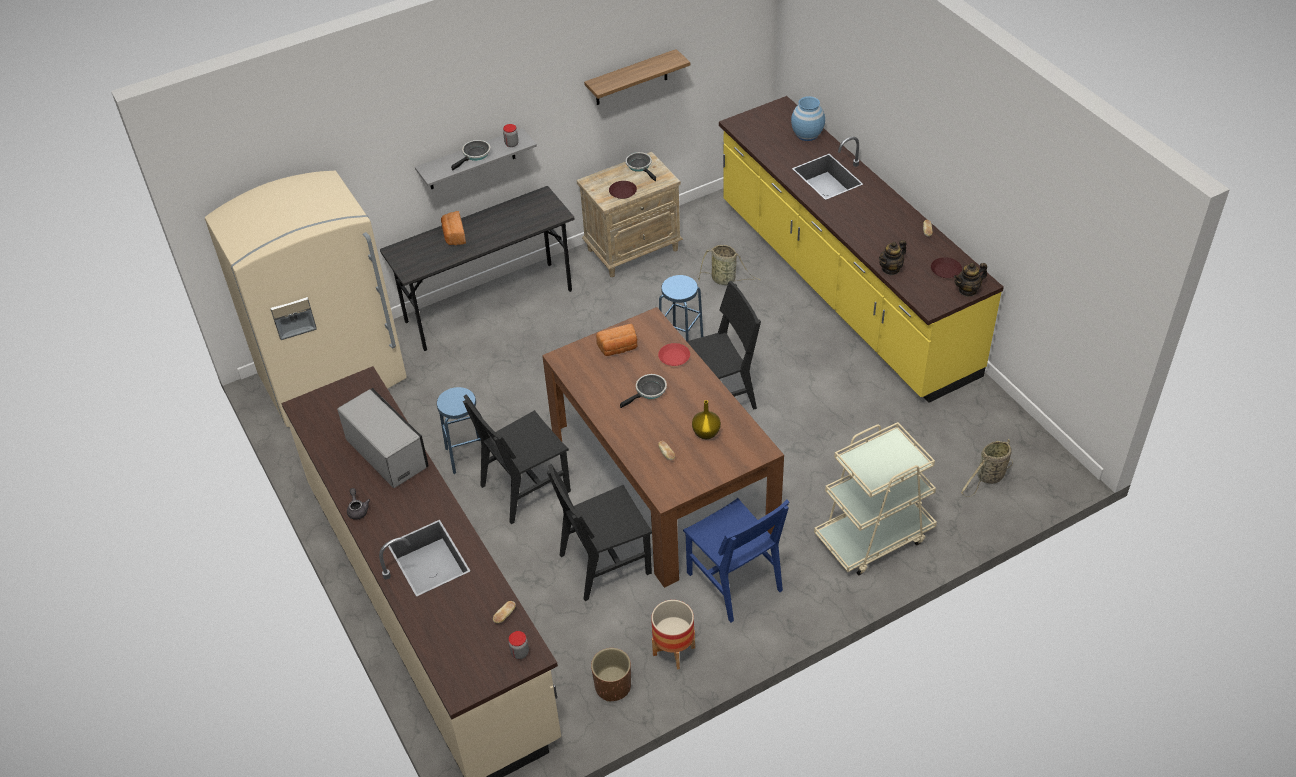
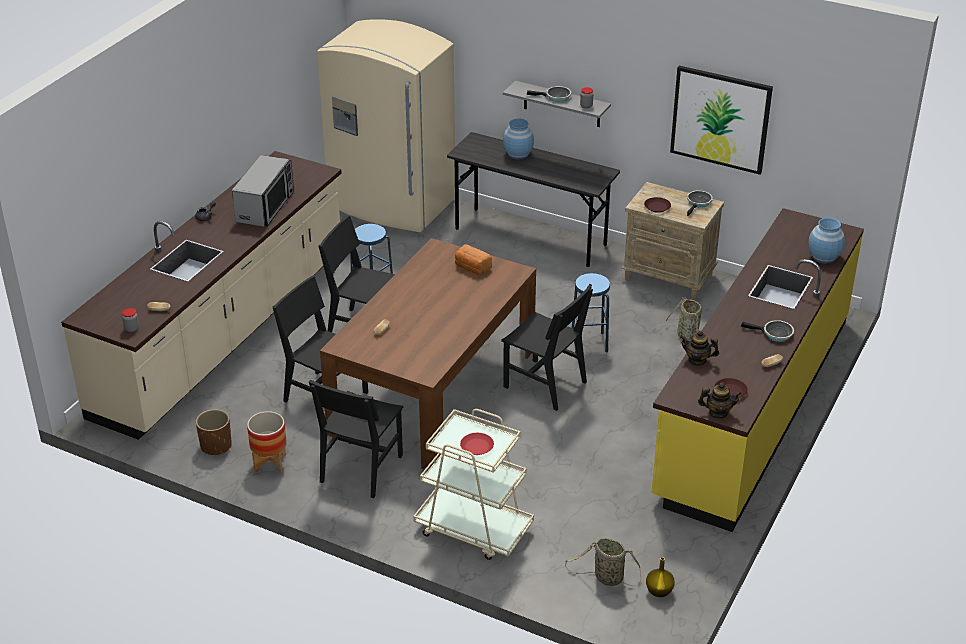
camera: 55 degrees right, 10 degrees down
bread [441,211,466,245] -> blue vase [503,119,534,159]
shelf [584,49,690,105] -> picture [670,66,773,175]
frying pan [620,374,667,408] -> frying pan moved to [741,320,794,342]
red plate [658,343,690,366] -> red plate moved to [460,433,494,455]
blue chair [683,498,789,622] -> black chair [309,379,404,498]
yellow vase [692,400,721,439] -> yellow vase moved to [646,557,675,597]
teapot [954,263,987,297] -> teapot turned 150 degrees clockwise [698,383,742,418]

